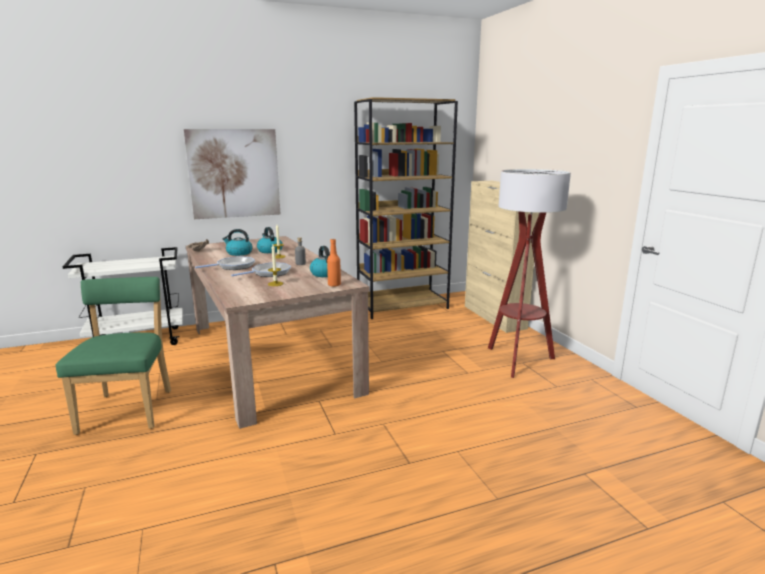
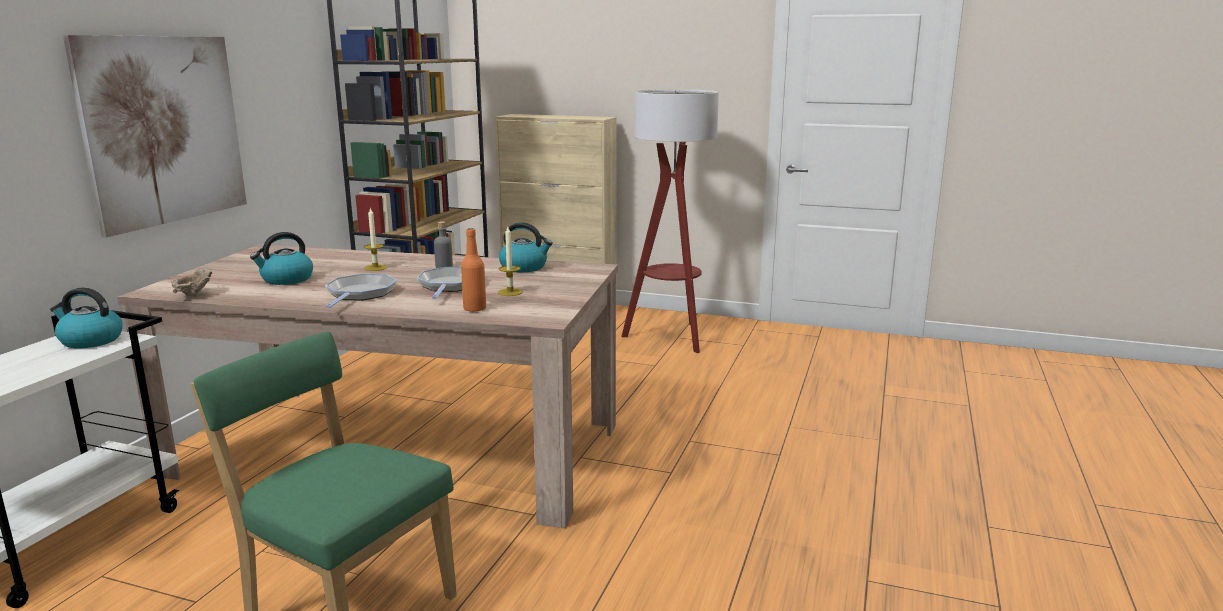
camera: 50 degrees left, 0 degrees up
kettle [257,227,283,253] -> kettle moved to [50,288,123,348]
orange bottle [327,239,341,286] -> orange bottle moved to [461,228,486,312]

